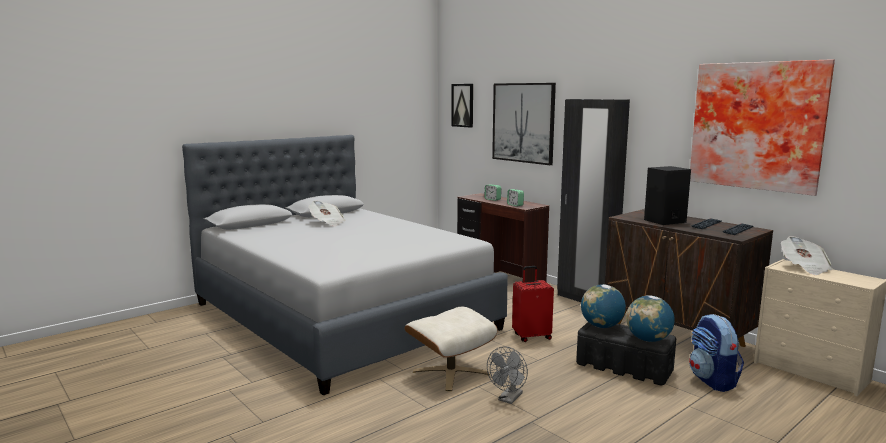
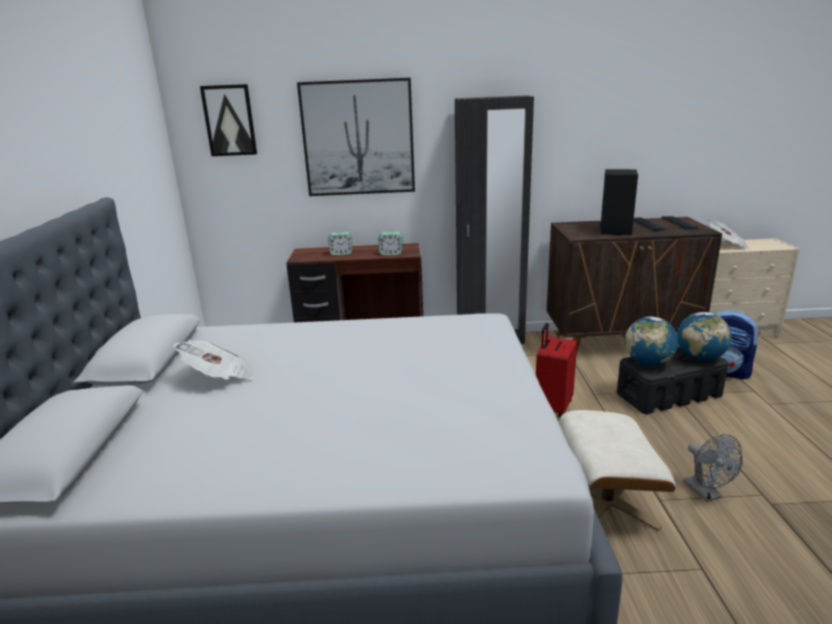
camera: 50 degrees left, 10 degrees up
picture [690,59,835,196] -> none

